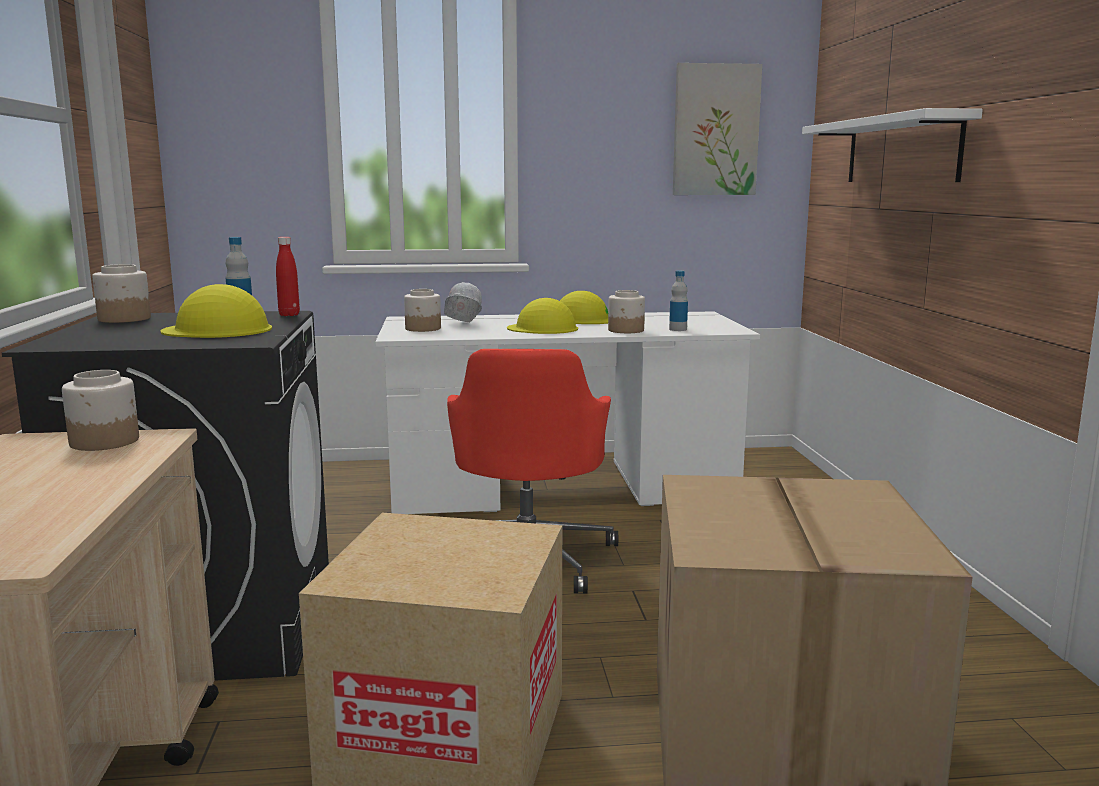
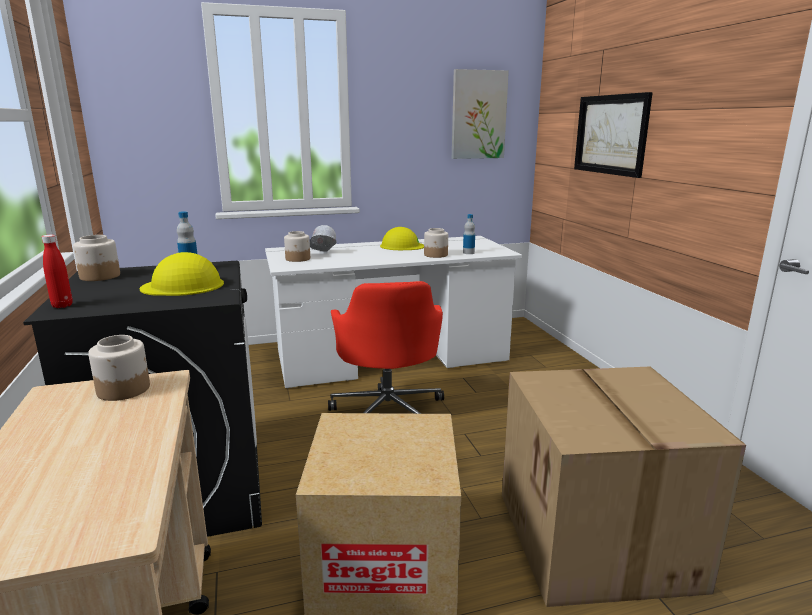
camera: 10 degrees left, 5 degrees up
red bottle [276,237,300,316] -> red bottle moved to [42,235,73,308]
yellow hard hat [507,298,578,334] -> none
white shelf [802,108,983,182] -> picture [574,92,653,178]

